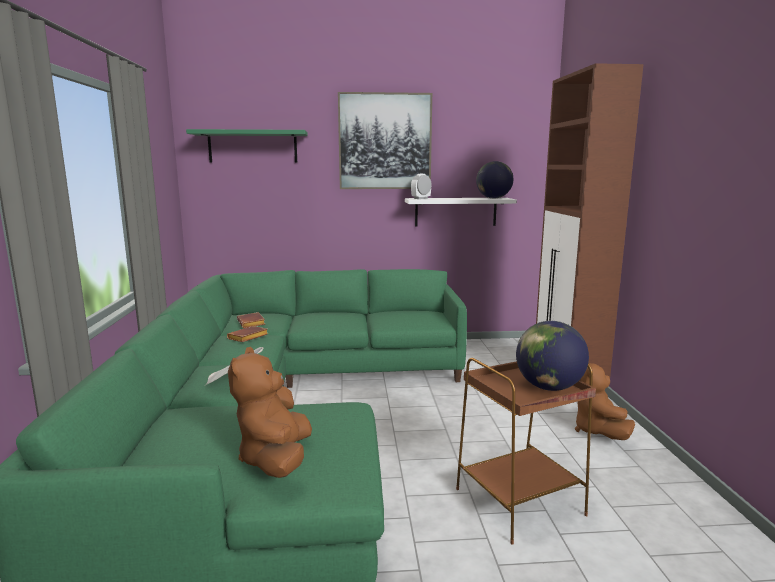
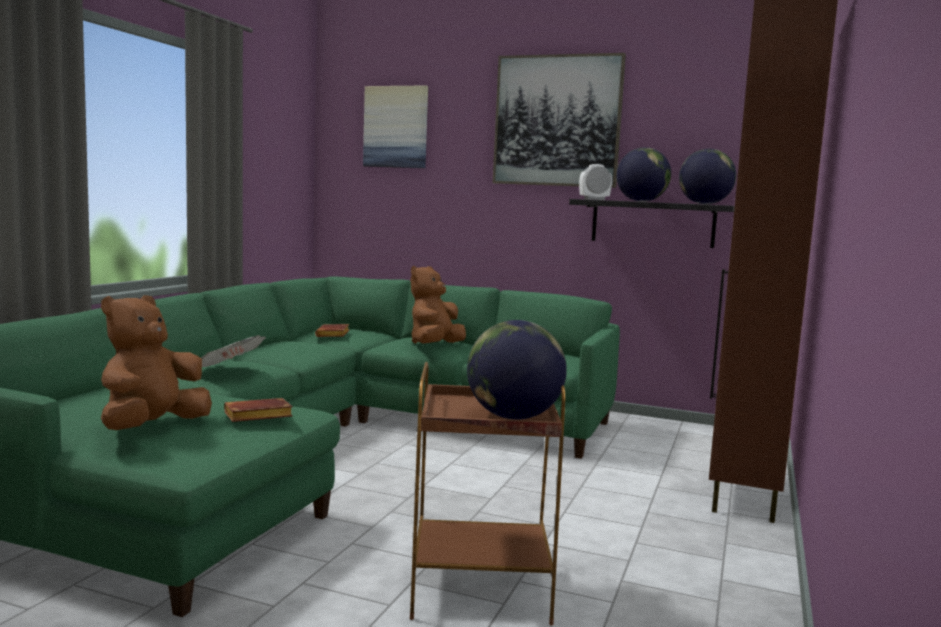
camera: 25 degrees right, 5 degrees down
green shelf [186,129,308,162] -> picture [363,85,428,168]
brown book [227,326,268,342] -> brown book moved to [224,398,293,422]
white shelf [405,198,517,227] -> black shelf [569,199,735,248]
brown plush toy [575,363,635,440] -> brown plush toy moved to [410,266,466,344]
none -> globe [616,147,671,202]

